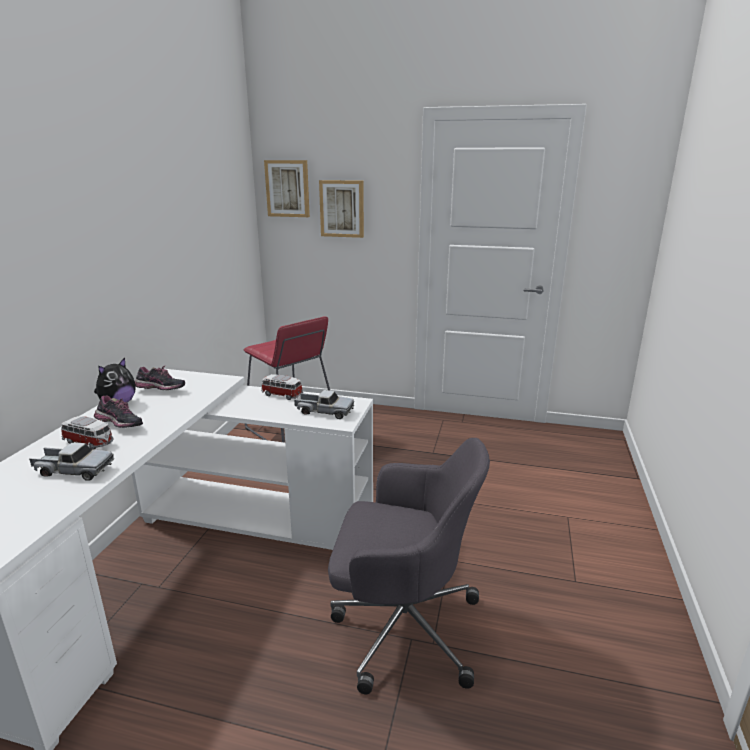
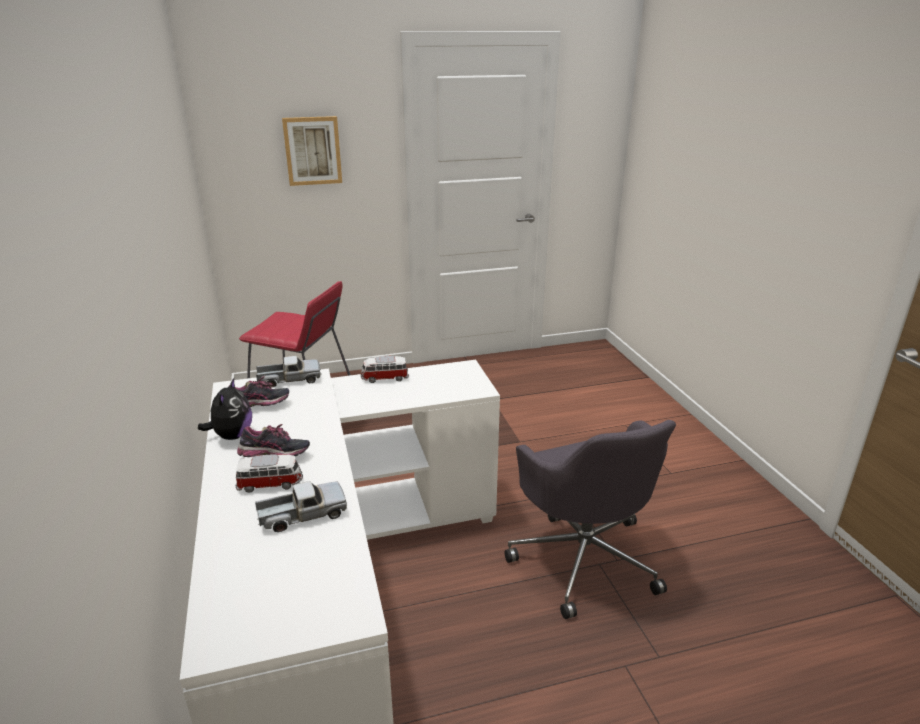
camera: 30 degrees left, 5 degrees up
picture [264,160,310,217] -> none
toy truck [294,390,354,419] -> toy truck moved to [256,356,321,388]
grey office chair [328,438,490,694] -> grey office chair turned 90 degrees clockwise [505,420,676,619]

